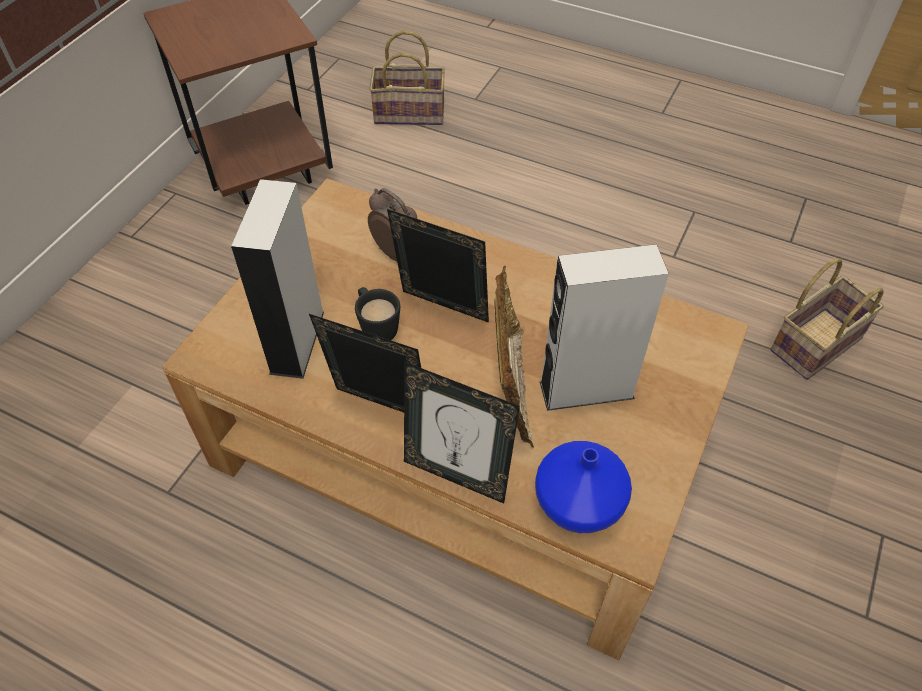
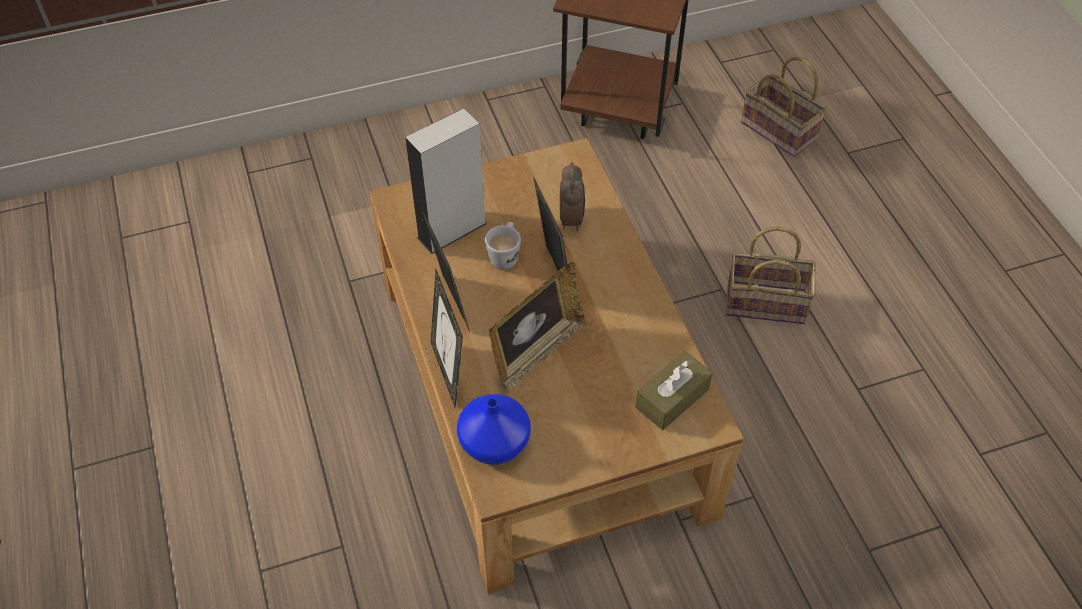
camera: 45 degrees right, 0 degrees up
black mug [355,287,400,340] -> white mug [485,222,521,269]
grey speaker [539,244,669,411] -> none
basket [770,258,884,380] -> basket moved to [726,226,816,324]
none -> brown tissue box [635,351,713,430]

